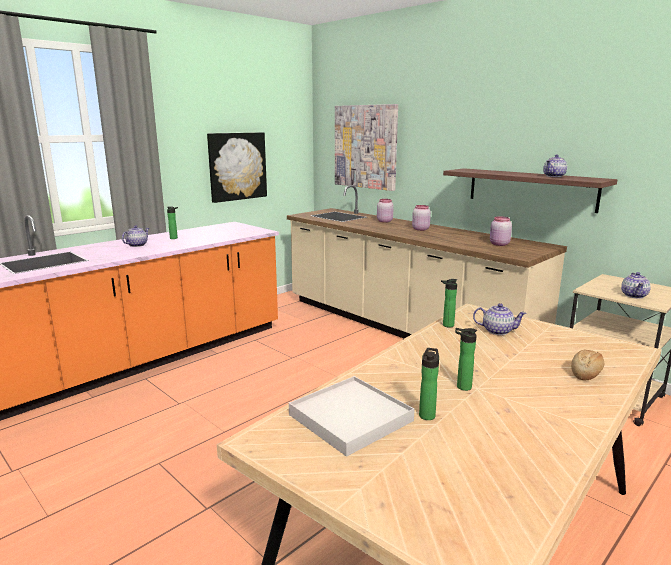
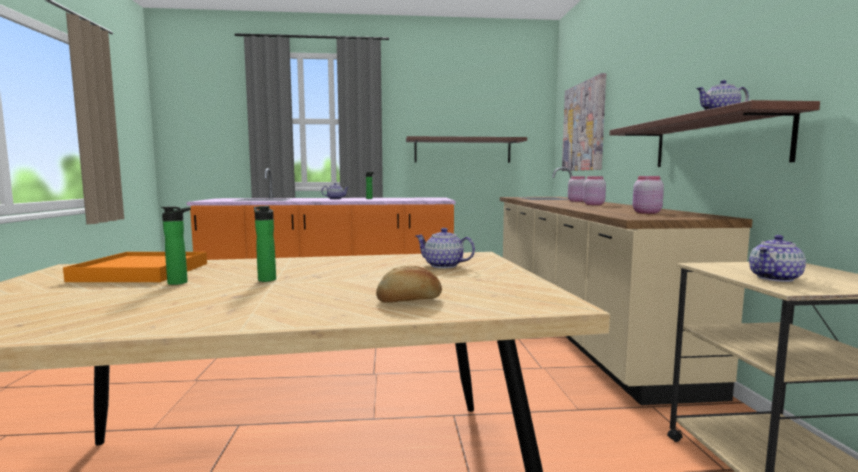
camera: 40 degrees right, 10 degrees down
picture [207,132,267,203] -> shelf [406,136,527,163]
white tray [289,376,415,457] -> orange tray [63,252,207,282]
bottle [441,279,457,327] -> none
teapot [473,303,527,335] -> teapot turned 150 degrees clockwise [415,228,475,268]

